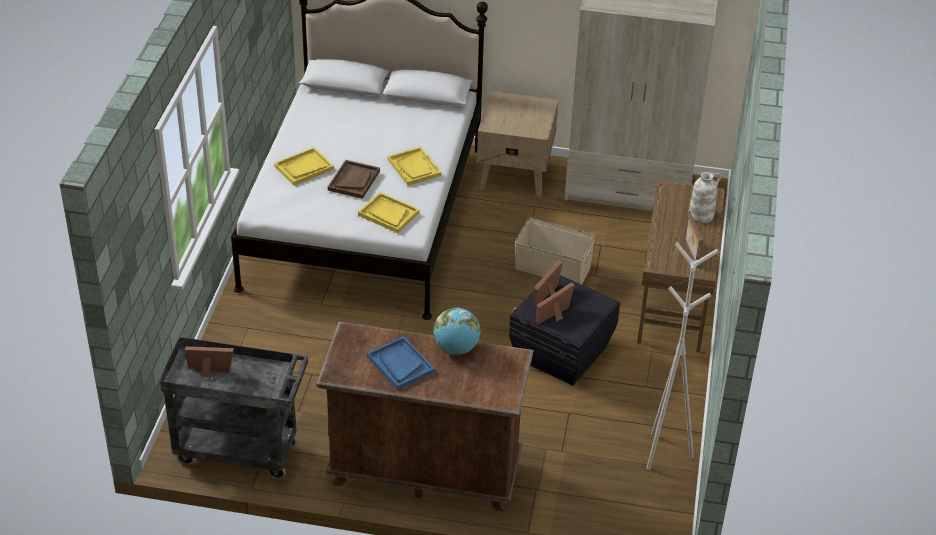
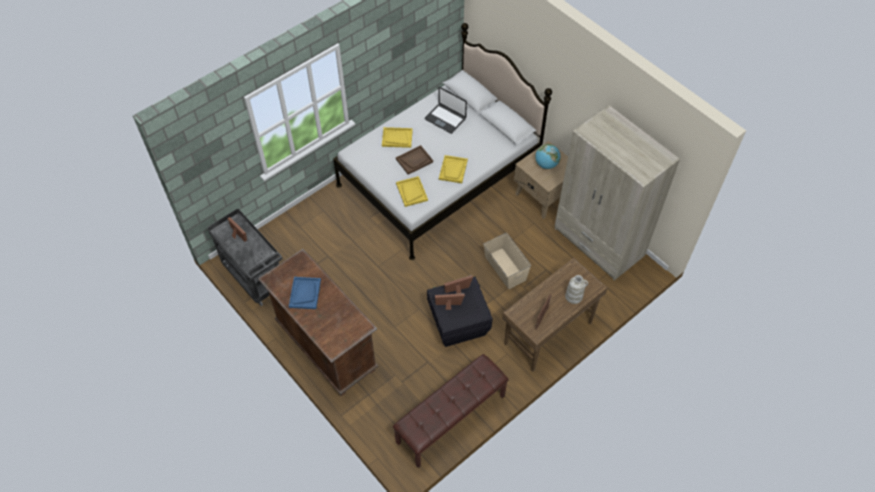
camera: 40 degrees right, 15 degrees up
globe [433,308,481,355] -> globe moved to [535,144,560,169]
grey clothes rack [646,242,719,470] -> brown bench [393,354,509,468]
none -> laptop [425,87,467,134]

